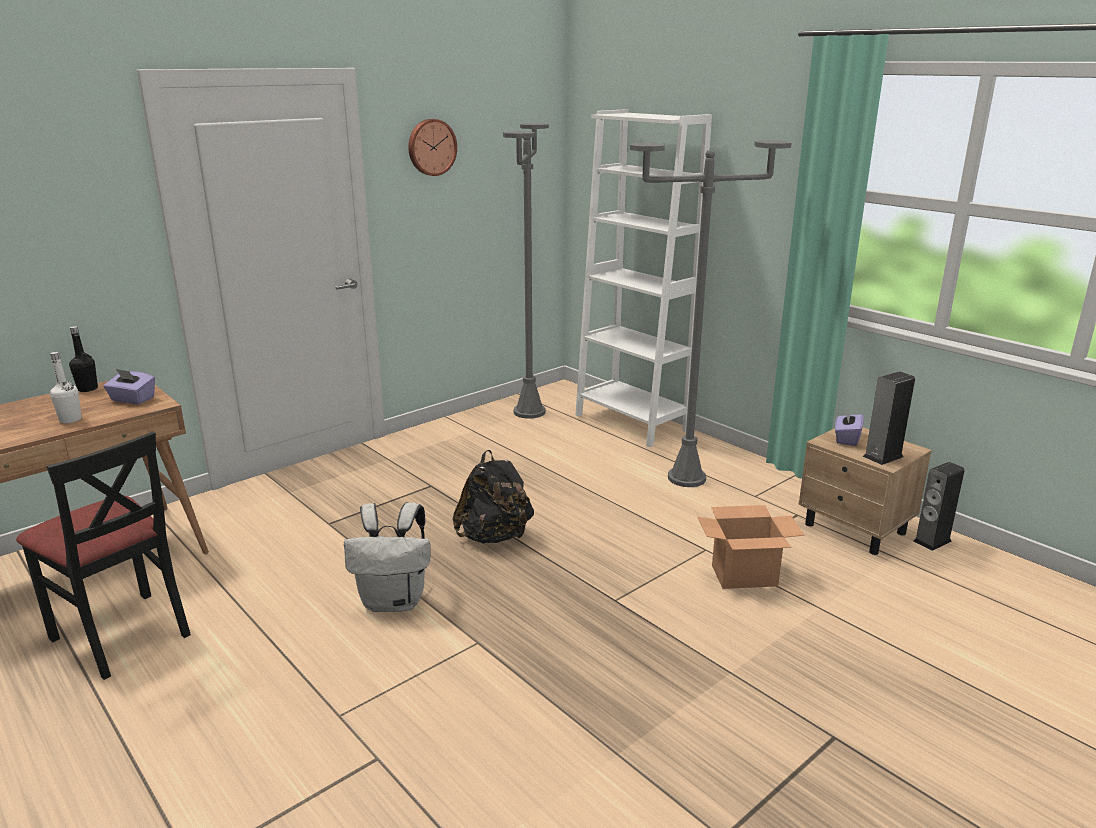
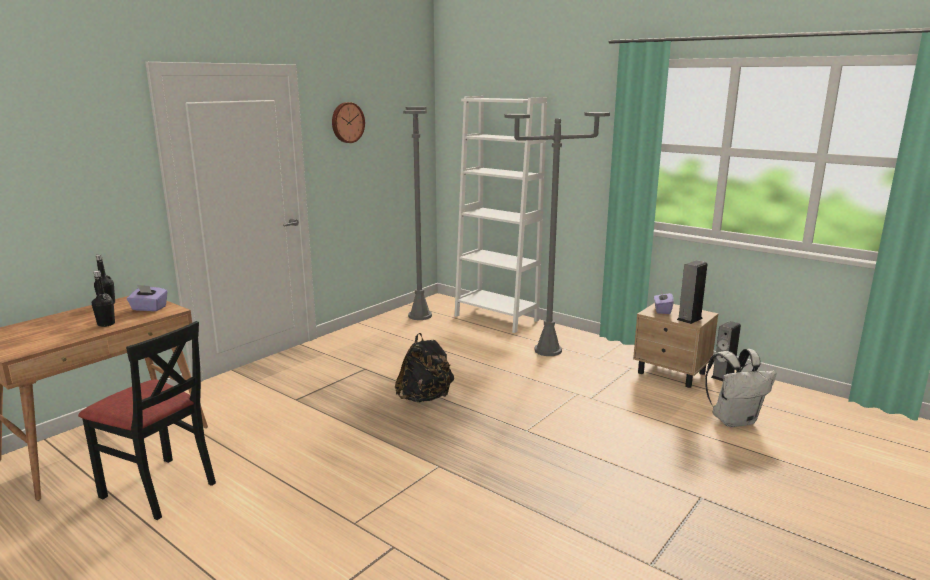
camera: 10 degrees left, 5 degrees down
white bottle [50,352,82,423] -> black bottle [92,271,115,327]
white backpack [344,502,430,612] -> white backpack moved to [705,349,777,427]
cardboard box [697,505,805,589] -> none

